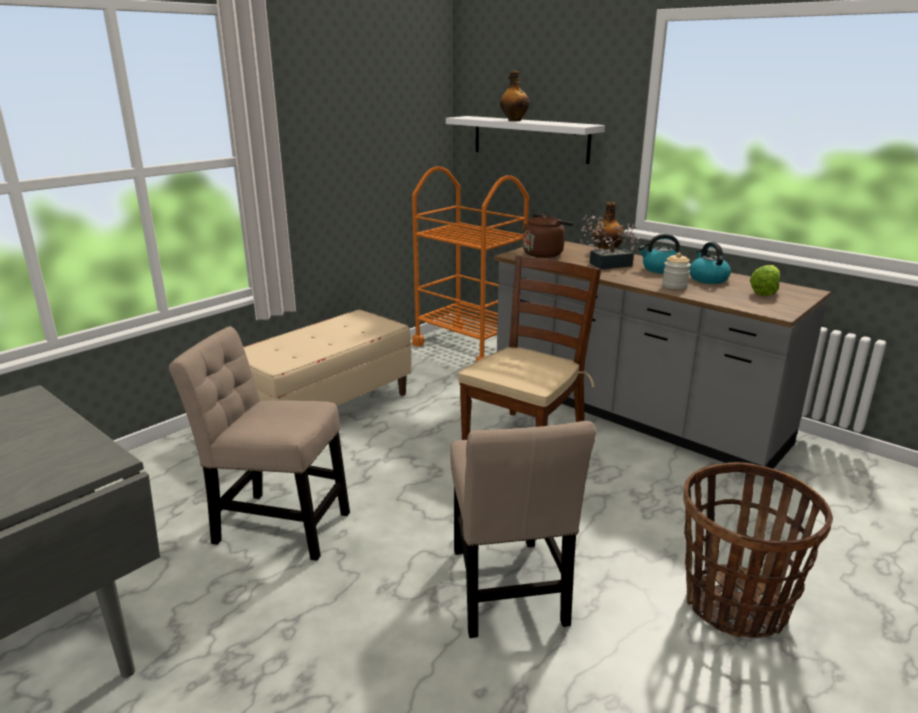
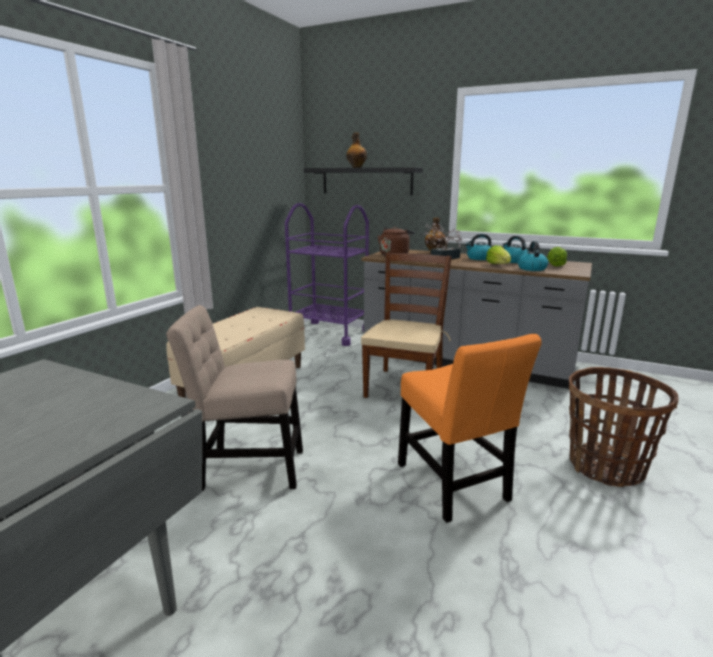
camera: 15 degrees left, 5 degrees down
orange cart [412,166,529,361] -> purple cart [285,203,369,346]
white shelf [446,116,605,164] -> black shelf [304,167,423,195]
beige chair [450,421,596,638] -> orange chair [398,334,542,523]
jar [662,253,691,289] -> lettuce [486,245,511,264]
none -> kettle [518,241,548,271]

